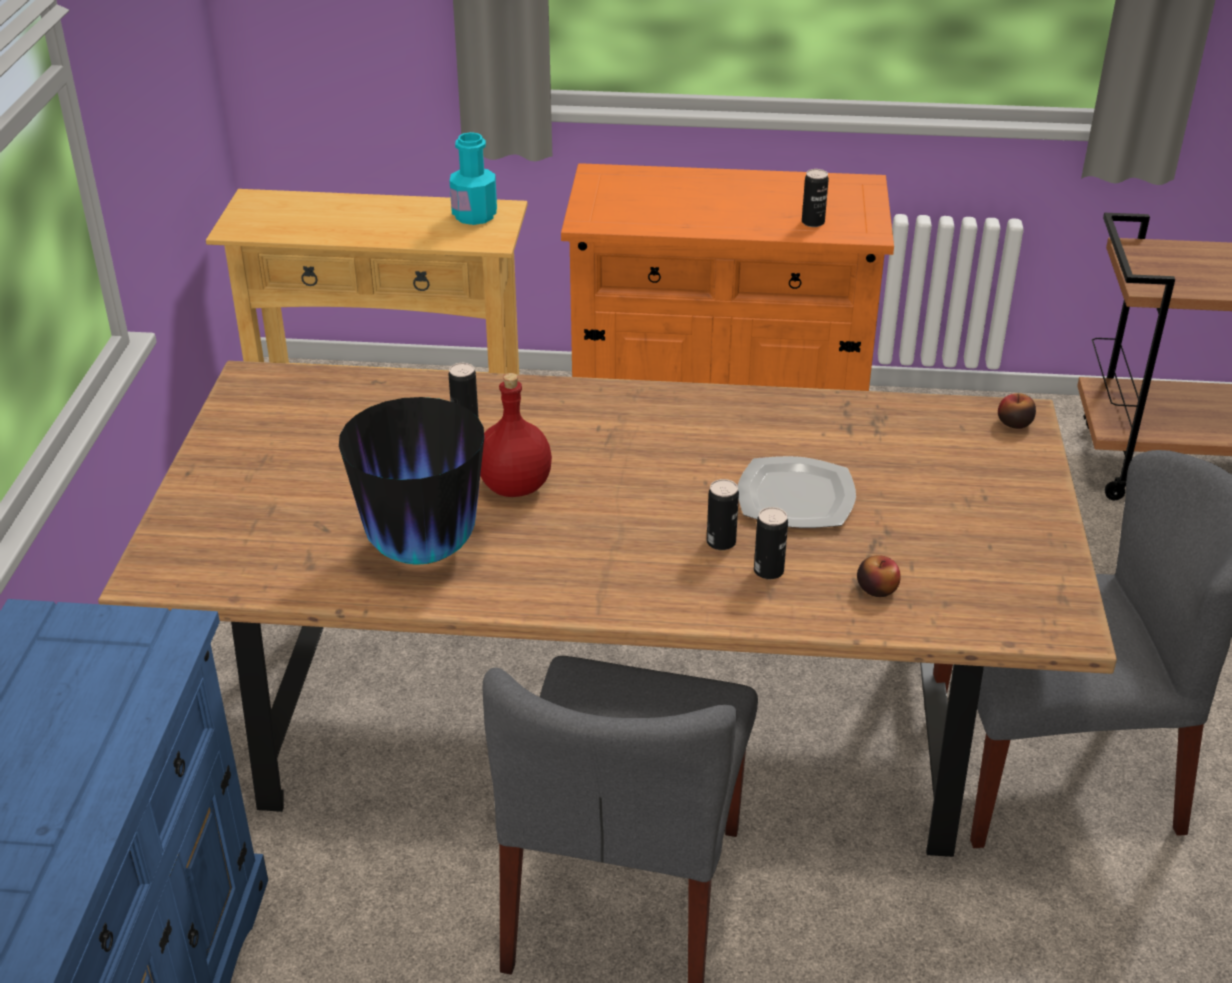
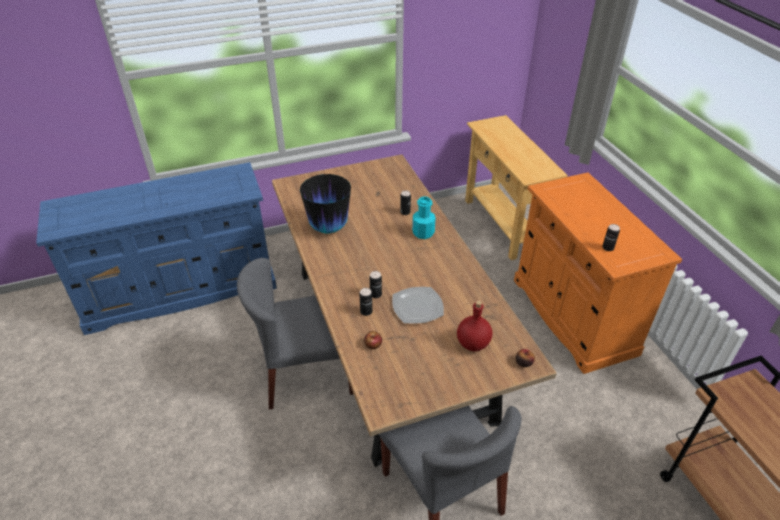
camera: 65 degrees right, 5 degrees up
turquoise bottle [450,132,497,225] -> turquoise bottle moved to [412,196,436,239]
red bottle [480,373,552,497] -> red bottle moved to [457,300,492,351]

